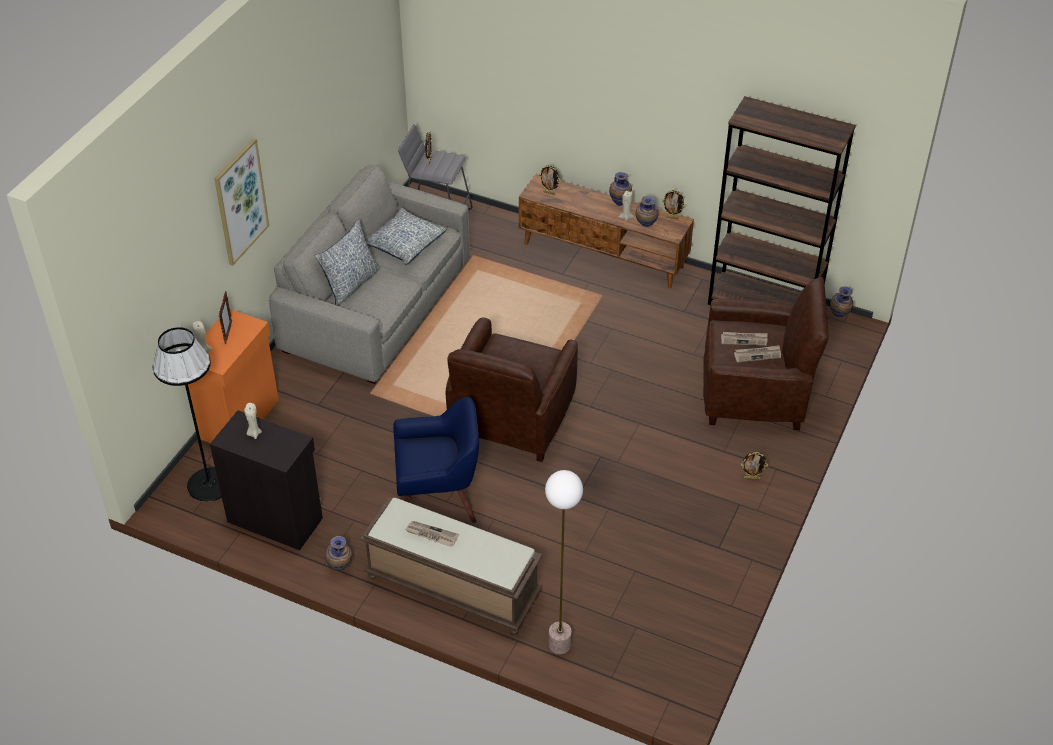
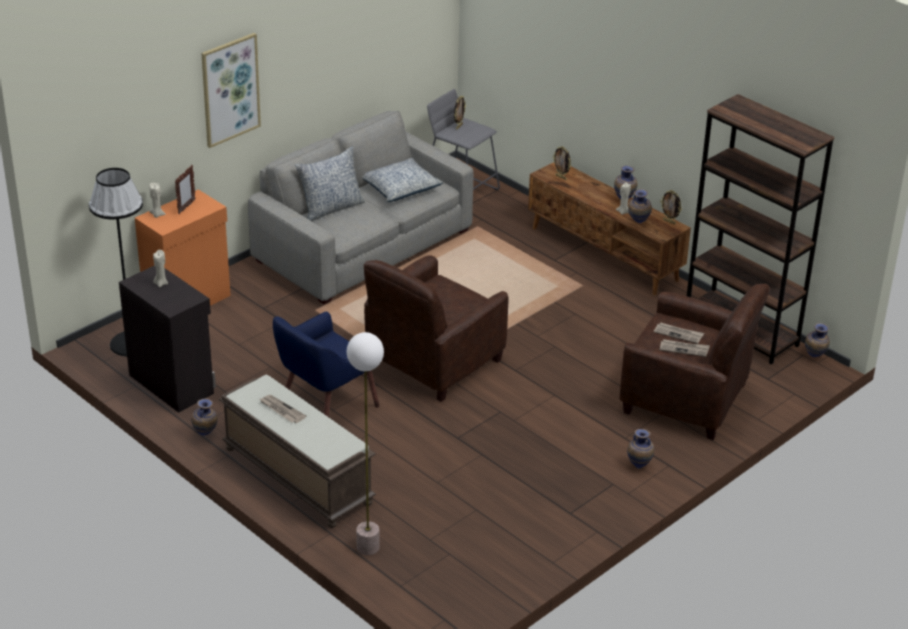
camera: 20 degrees right, 10 degrees down
blue armchair [393,397,479,523] -> blue armchair turned 120 degrees clockwise [273,311,380,417]
picture frame [741,452,768,479] -> vase [627,429,654,469]

